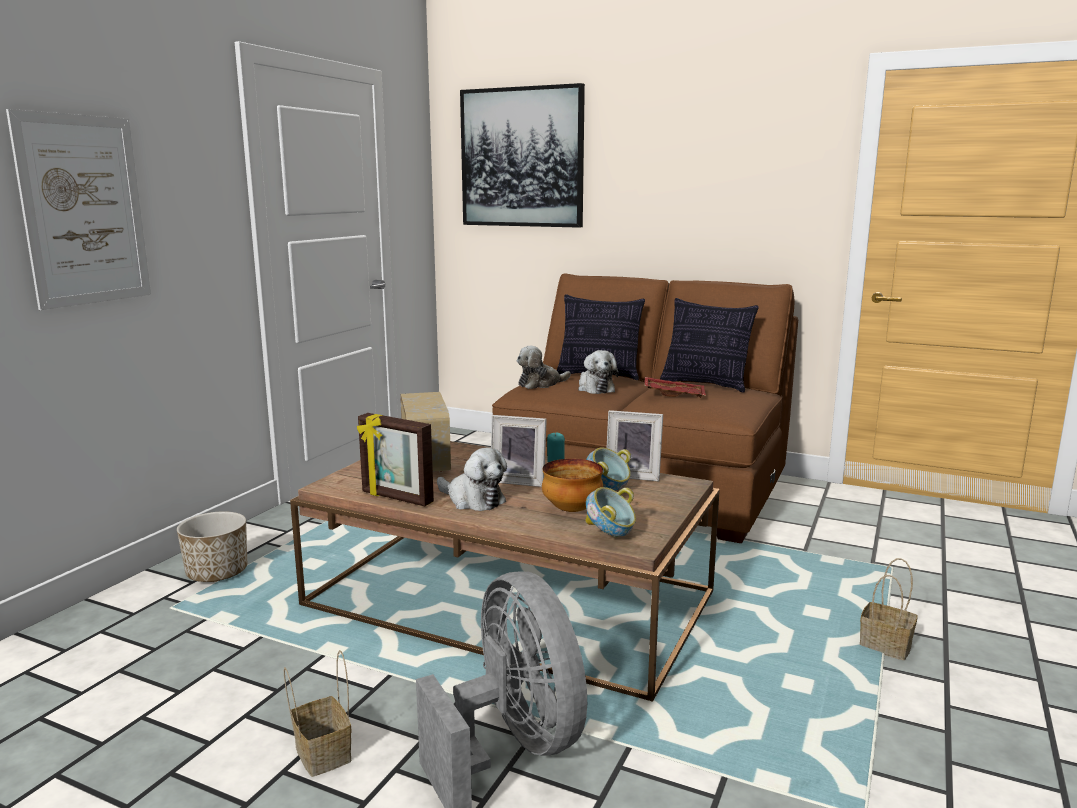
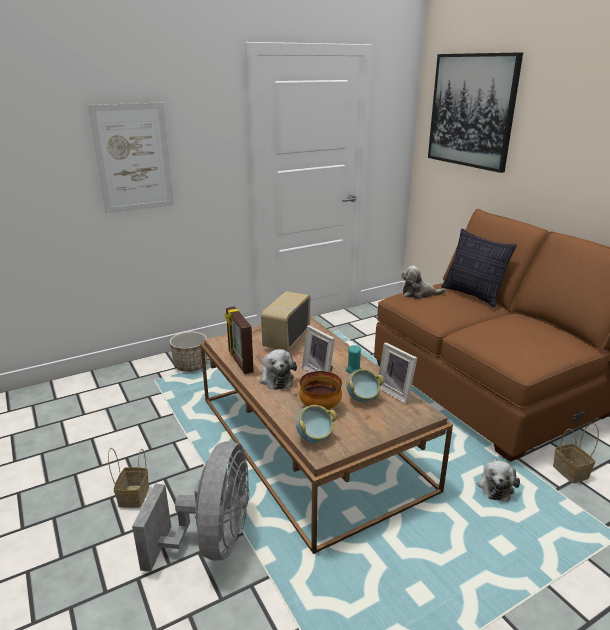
camera: 35 degrees right, 10 degrees up
plush toy [578,350,619,394] -> plush toy moved to [477,459,520,502]
red tray [644,377,706,398] -> none
pillow [660,298,759,393] -> none
basket [860,558,918,660] -> basket moved to [553,423,599,483]

